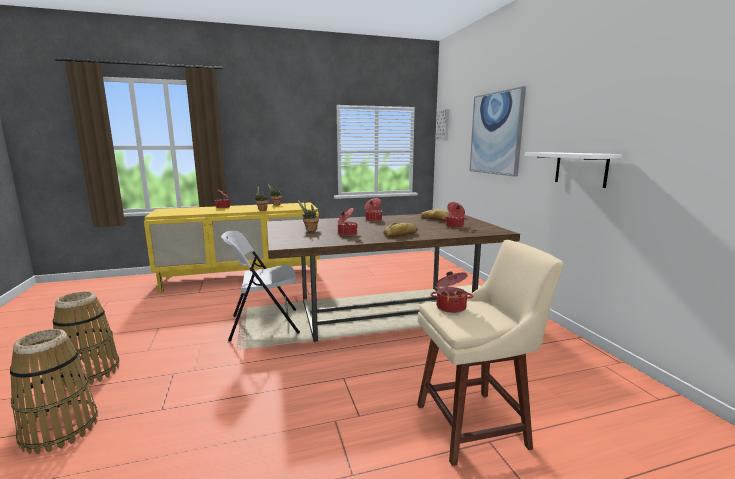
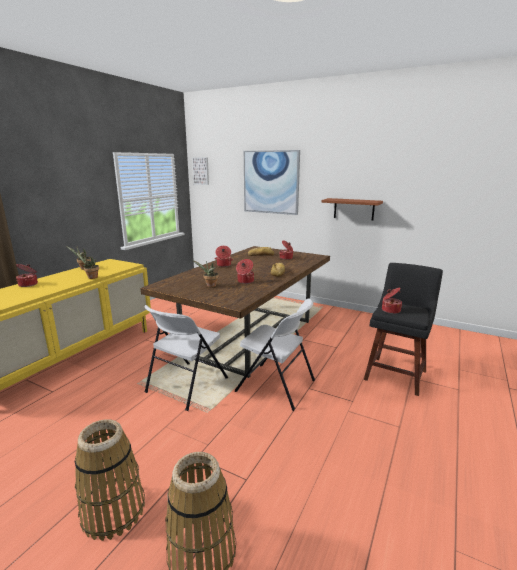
camera: 45 degrees left, 5 degrees up
beige stool [417,240,564,466] -> black stool [364,263,443,396]
white shelf [524,152,622,188] -> brown shelf [321,198,383,221]
none -> white chair [235,299,315,411]

